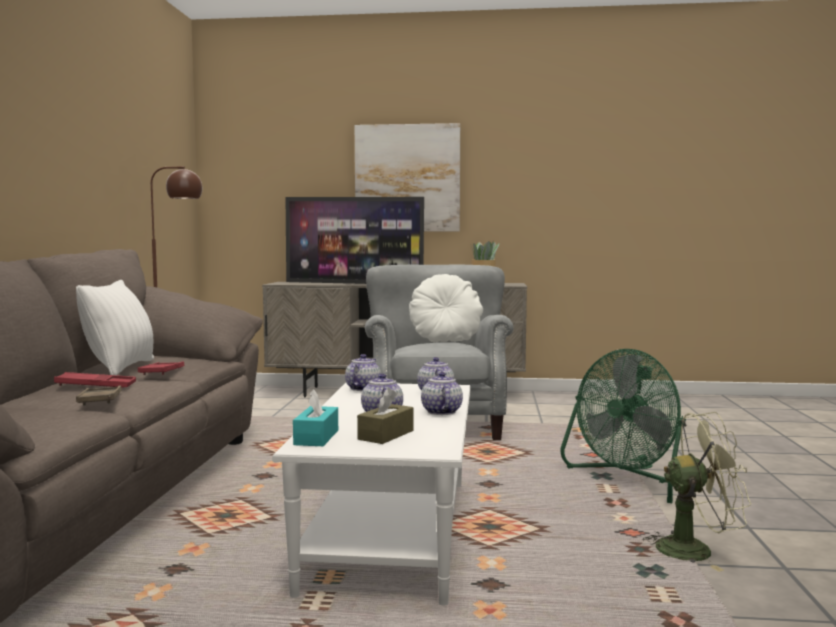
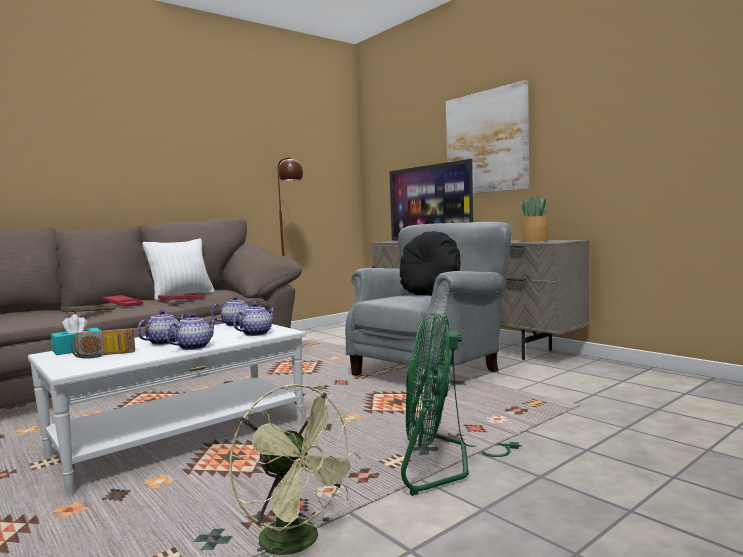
camera: 45 degrees right, 0 degrees up
brown tissue box [357,388,414,444] -> radio [71,328,135,359]
white pillow [409,274,483,342] -> black pillow [400,231,461,296]

